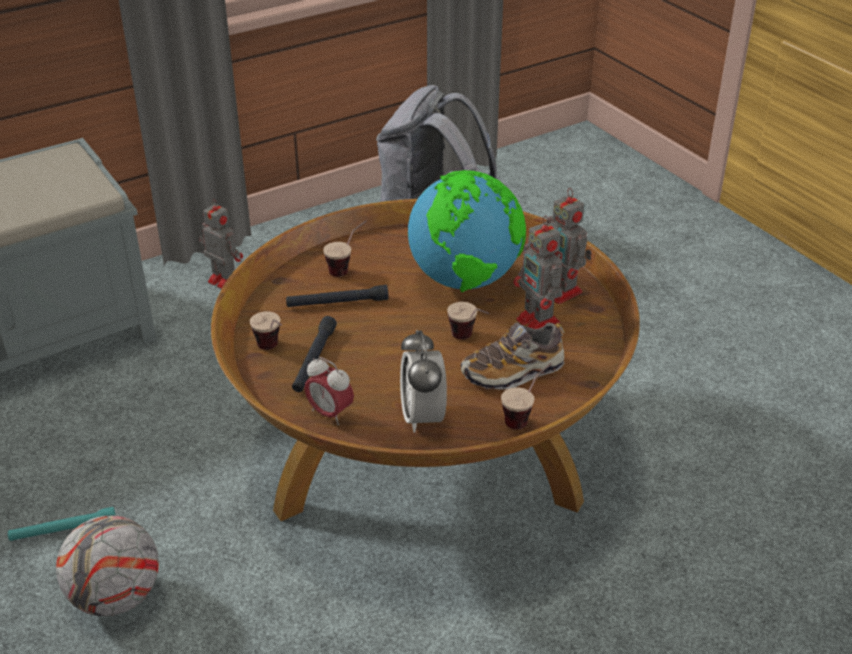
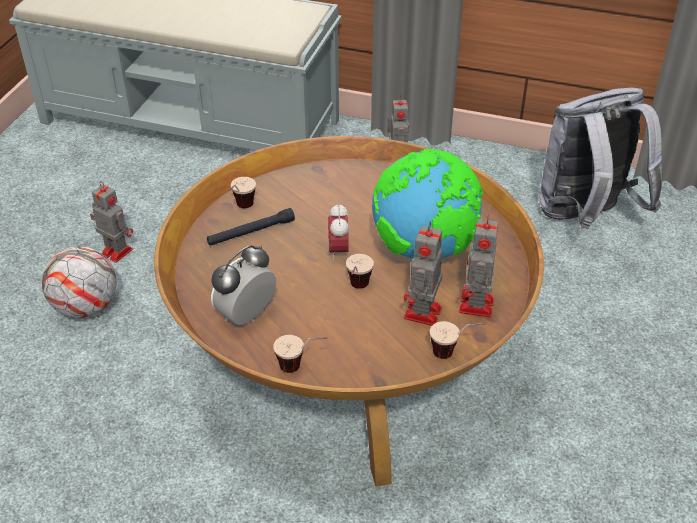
camera: 50 degrees right, 5 degrees up
turquoise flashlight [8,507,116,541] -> toy robot [90,181,133,263]
black flashlight [286,285,389,307] -> none
alarm clock [304,357,354,425] -> alarm clock moved to [328,203,349,261]
cup [323,220,367,277] -> cup moved to [430,321,487,359]
shoe [461,322,565,389] -> none

